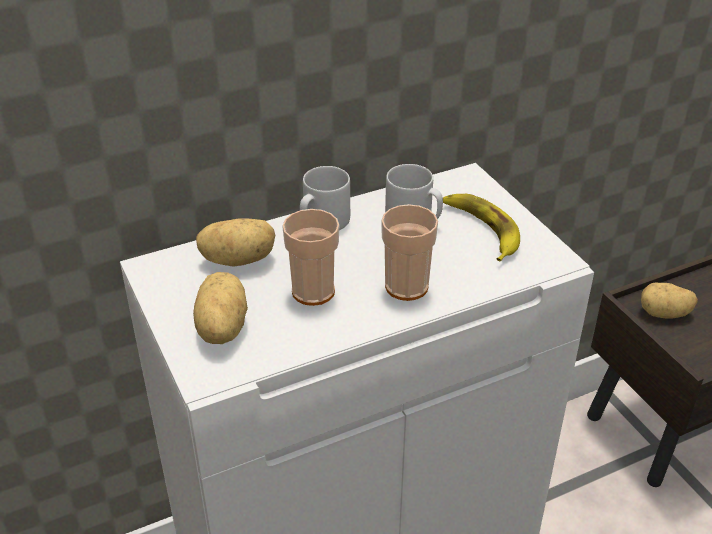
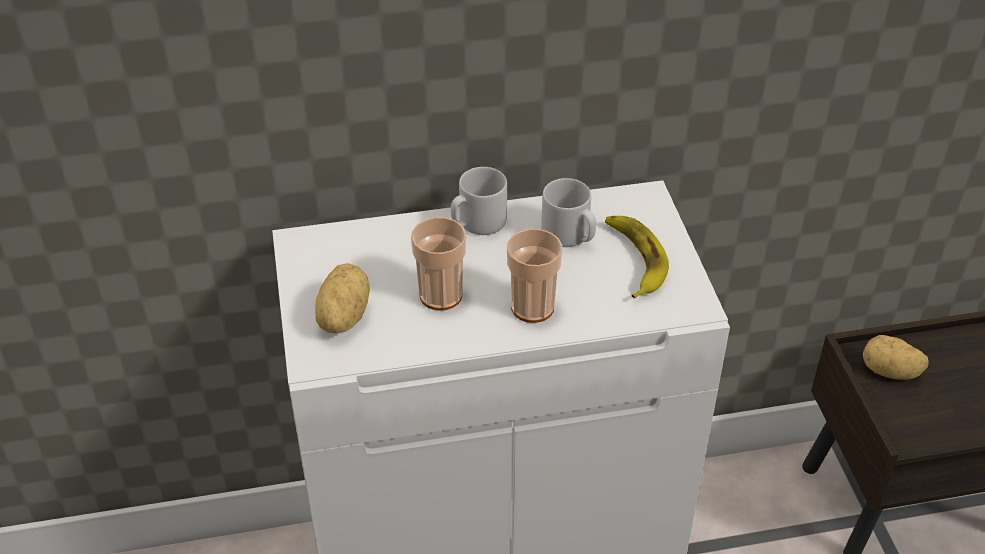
camera: 15 degrees right, 5 degrees up
potato [196,218,275,266] -> none

